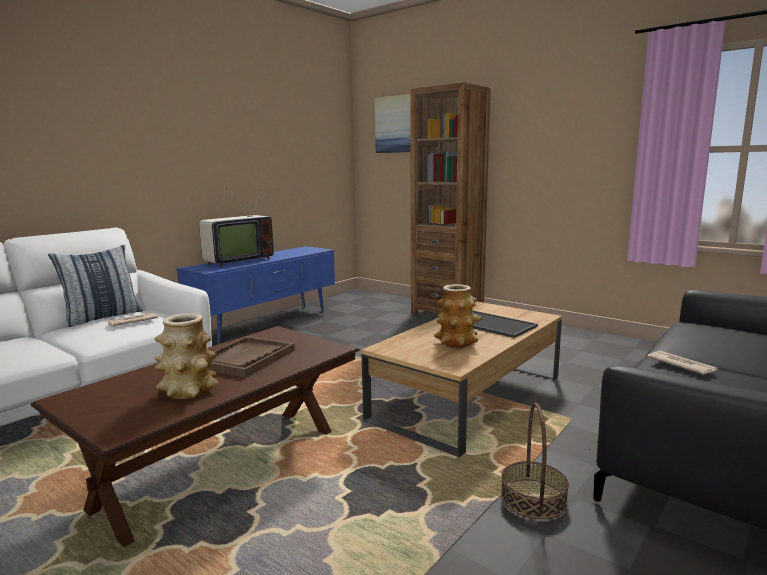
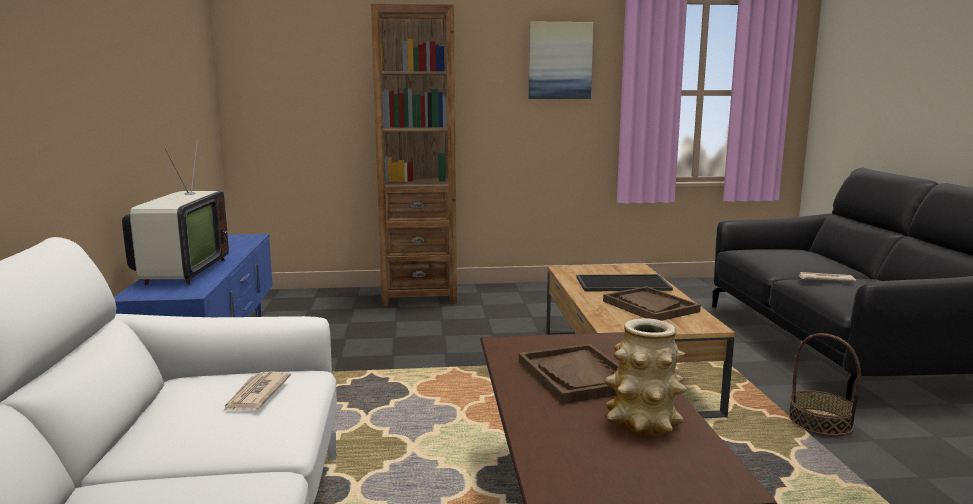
camera: 45 degrees left, 0 degrees up
pillow [48,245,143,327] -> none
picture [375,94,411,153] -> picture moved to [529,21,593,99]
vase [434,284,482,348] -> brown tray [603,286,701,321]

